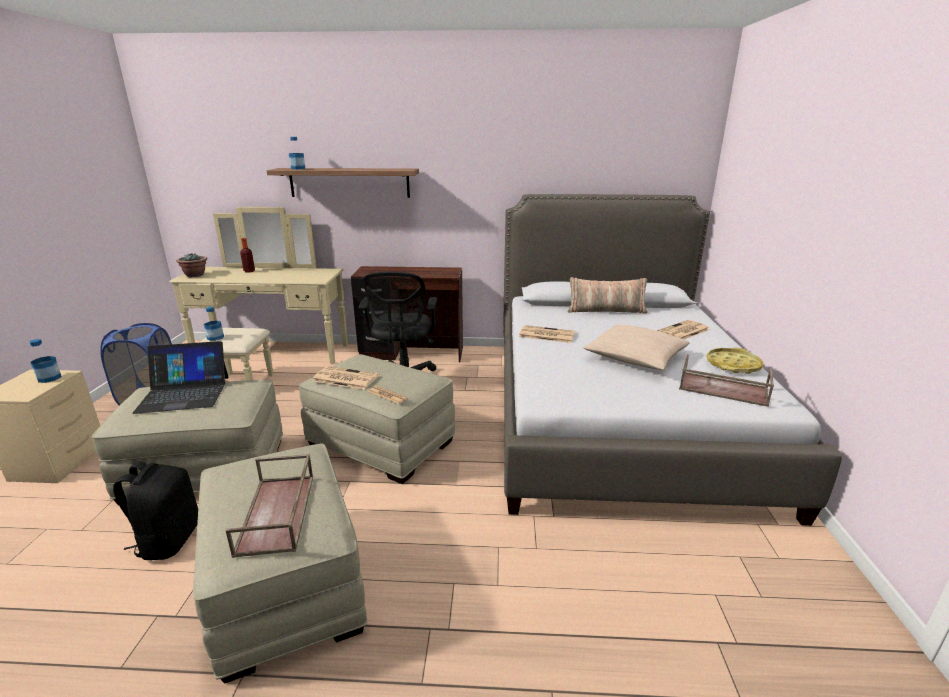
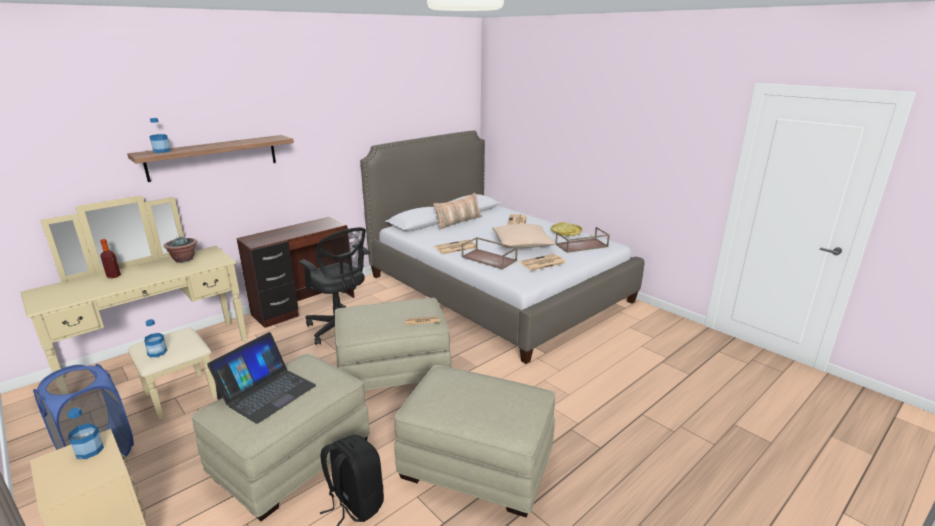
camera: 45 degrees left, 0 degrees up
potted plant [176,253,207,277] -> potted plant moved to [164,236,197,263]
brown tray [226,454,313,558] -> brown tray moved to [462,237,518,269]
newspaper [312,366,379,390] -> newspaper moved to [519,254,566,271]

